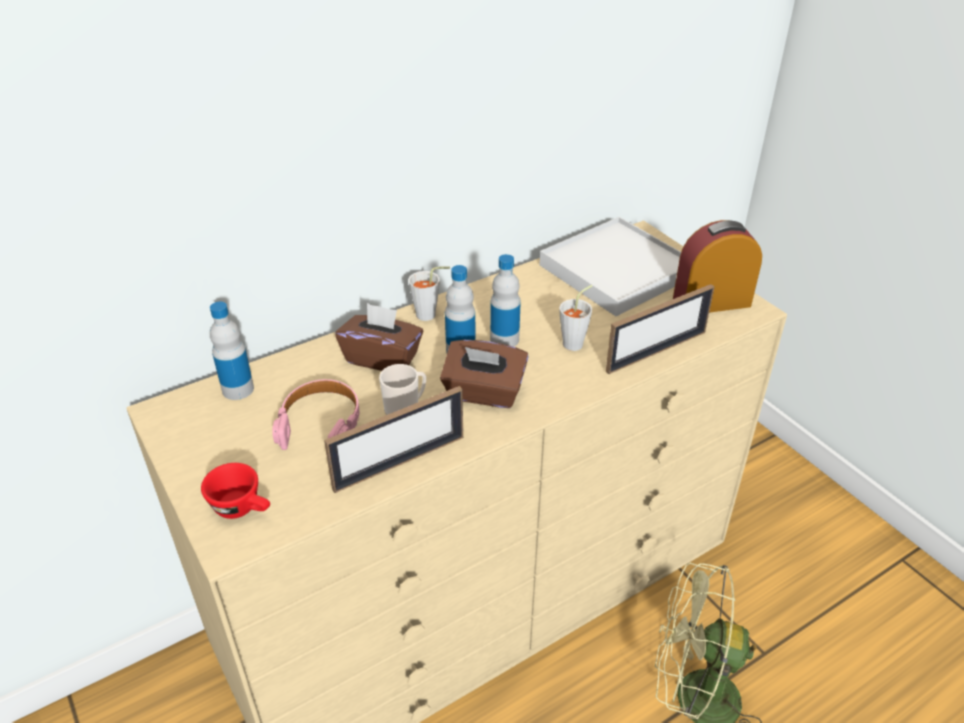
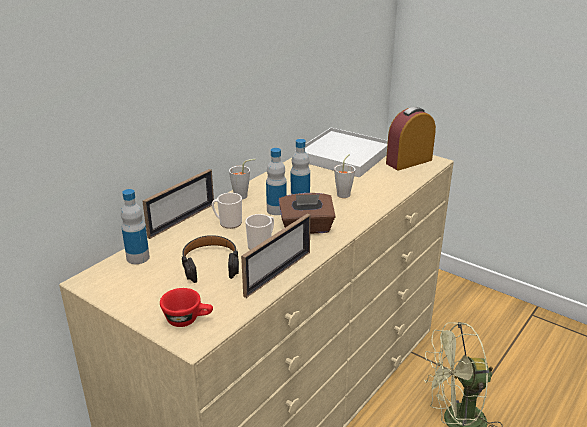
camera: 20 degrees left, 10 degrees down
pink headphones [272,379,359,450] -> black headphones [182,235,239,283]
brown tissue box [336,303,423,371] -> mug [212,193,242,229]
picture frame [606,284,715,374] -> picture frame moved to [142,169,214,239]

